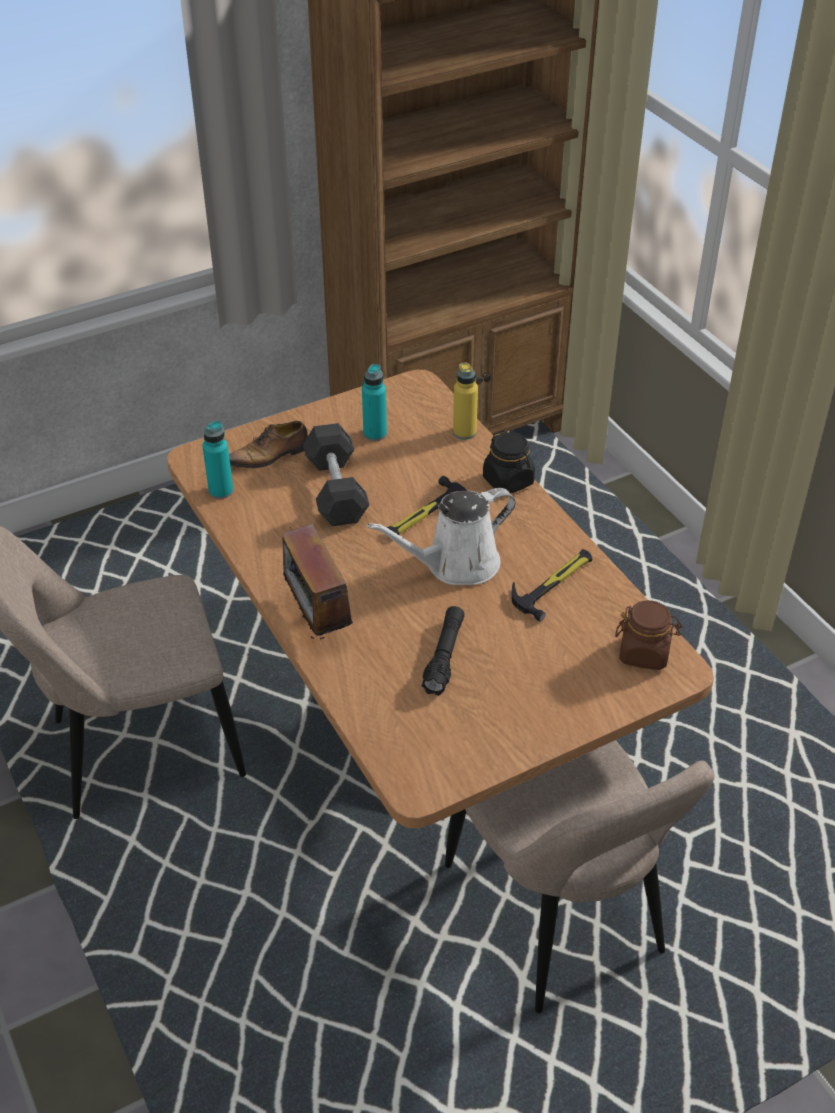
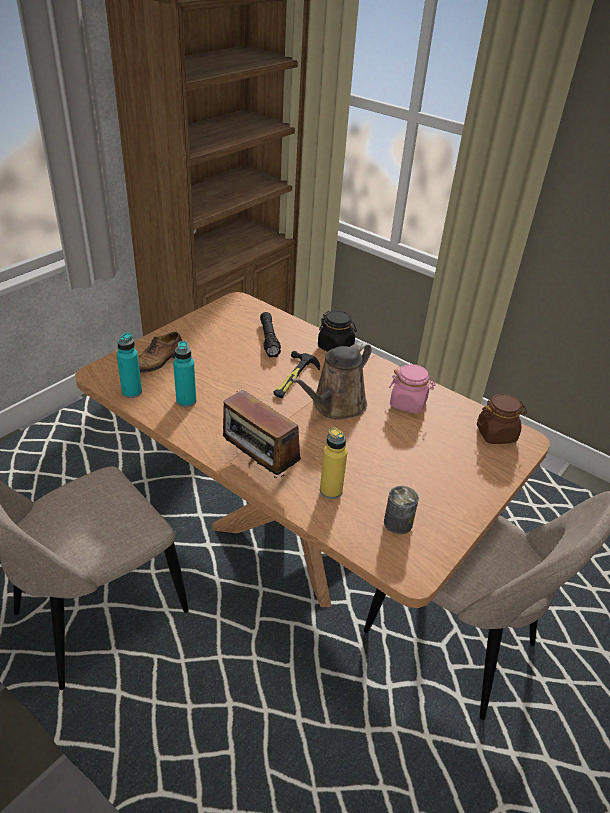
camera: 25 degrees left, 5 degrees down
grey dumbbell [303,423,370,526] -> none
turquoise bottle [362,364,387,441] -> turquoise bottle moved to [173,341,196,407]
white watering can [367,488,516,585] -> brown watering can [290,341,372,420]
black flashlight [422,606,464,696] -> black flashlight moved to [260,312,281,357]
yellow bottle [453,362,478,440] -> yellow bottle moved to [320,427,348,499]
hammer [511,549,592,621] -> pink jar [389,364,436,414]
none -> can [384,486,419,534]

